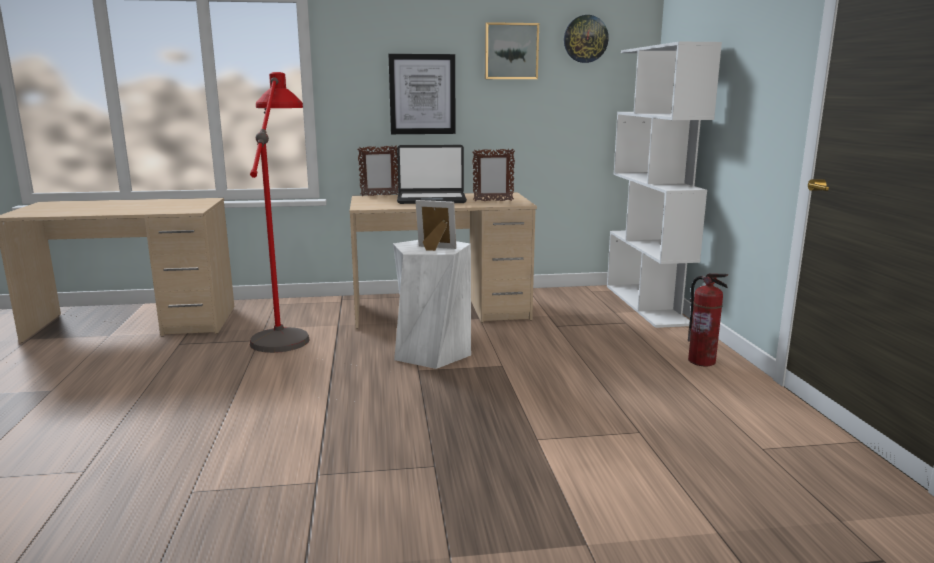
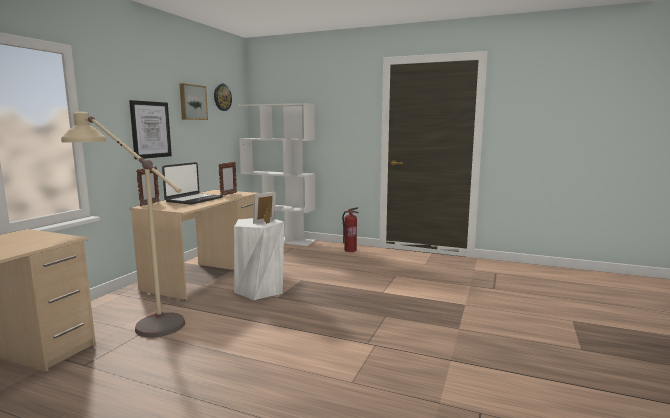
camera: 60 degrees left, 5 degrees down
red floor lamp [250,72,309,353] -> beige floor lamp [61,112,185,337]

